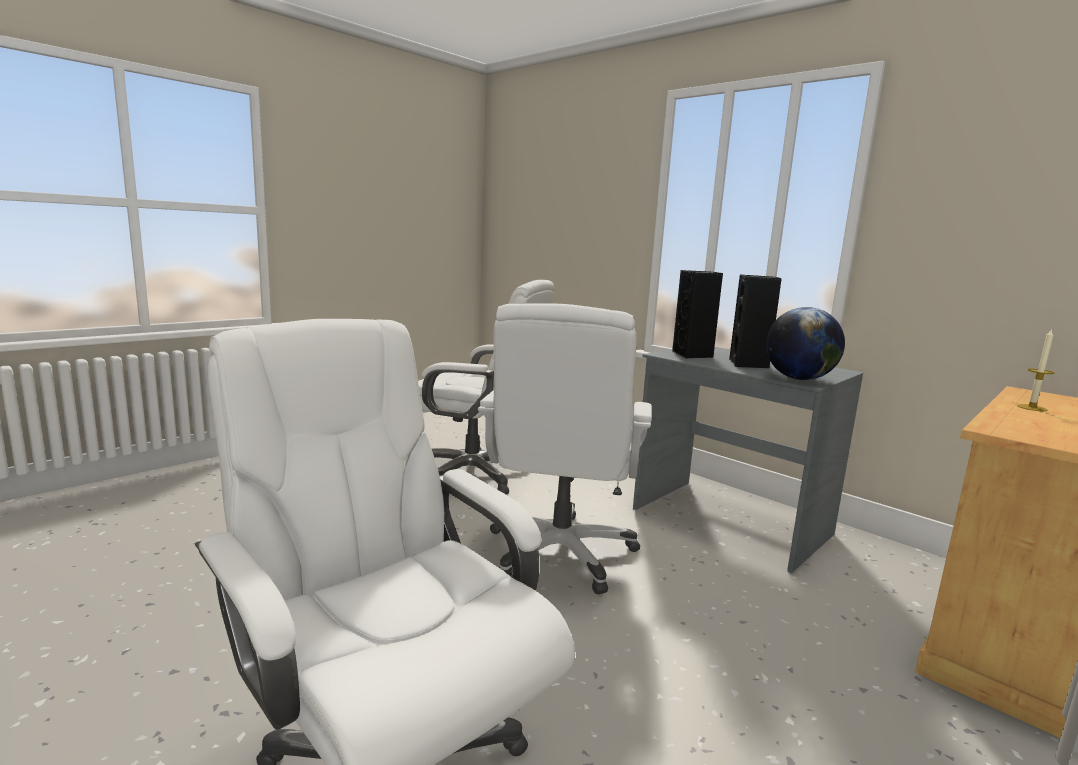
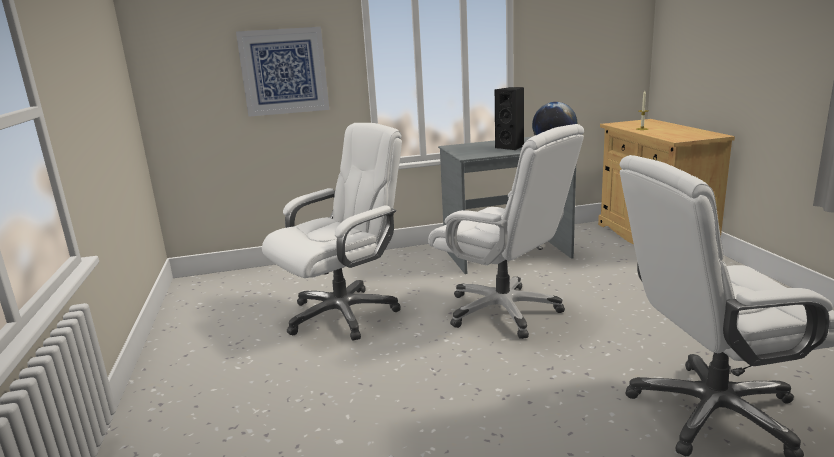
camera: 55 degrees left, 5 degrees up
black speaker [672,270,724,358] -> none
none -> picture [236,27,329,117]

